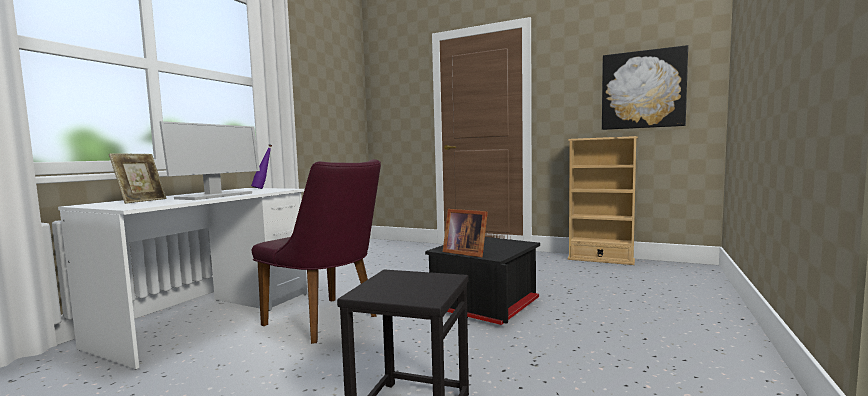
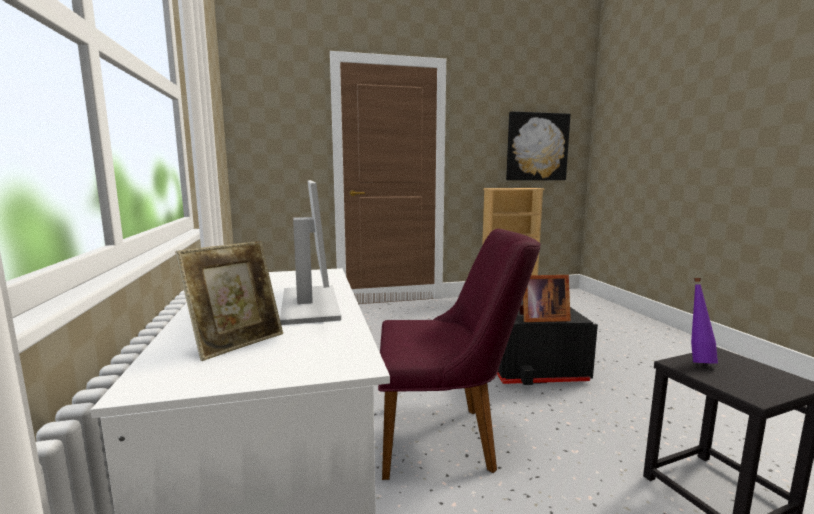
camera: 40 degrees left, 5 degrees up
picture frame [109,154,166,204] -> picture frame turned 60 degrees clockwise [175,241,283,361]
purple bottle [251,144,272,189] -> purple bottle moved to [691,278,718,364]

